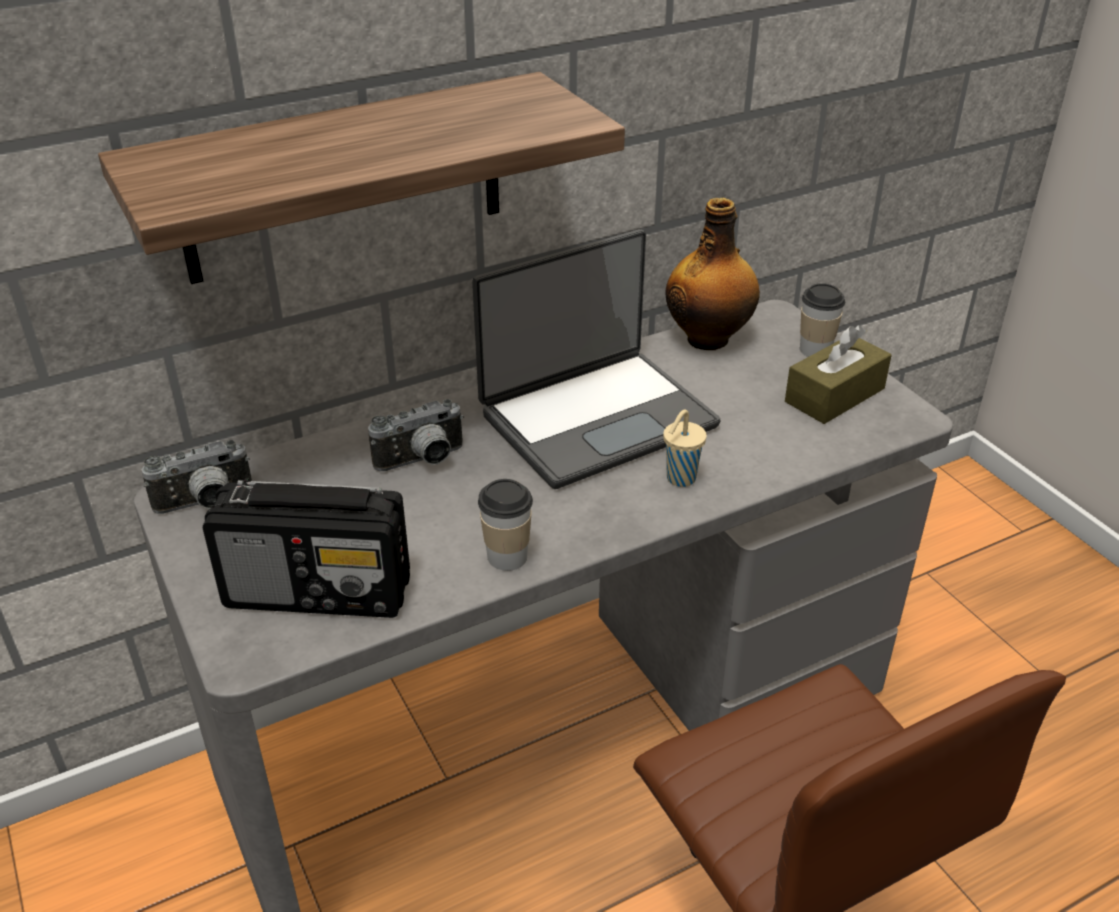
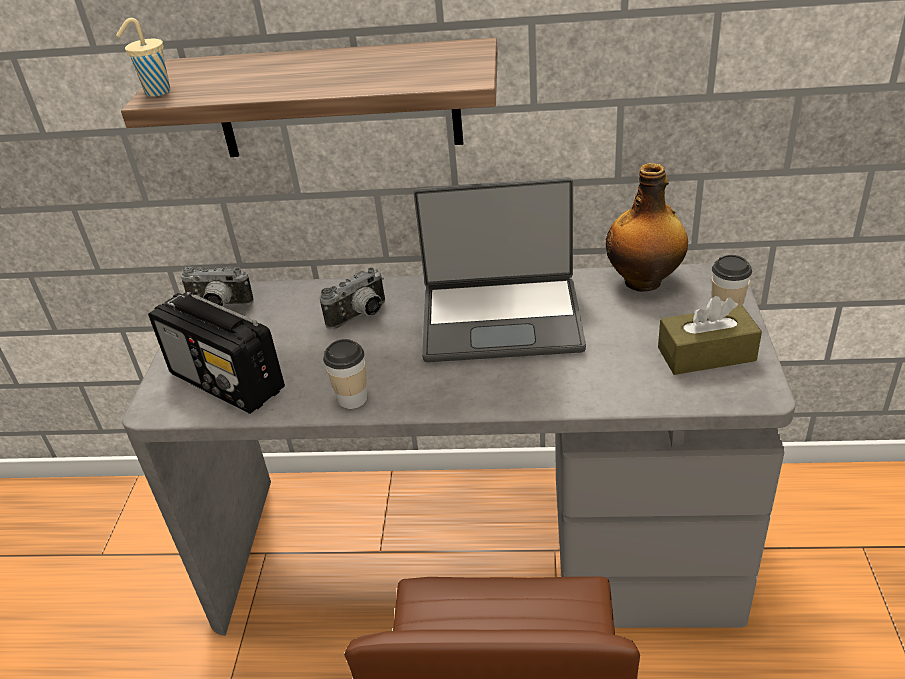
camera: 35 degrees right, 0 degrees up
camera [368,399,464,471] -> camera turned 45 degrees counterclockwise [320,267,385,329]
beige cup [663,410,707,487] -> beige cup moved to [117,18,170,97]

